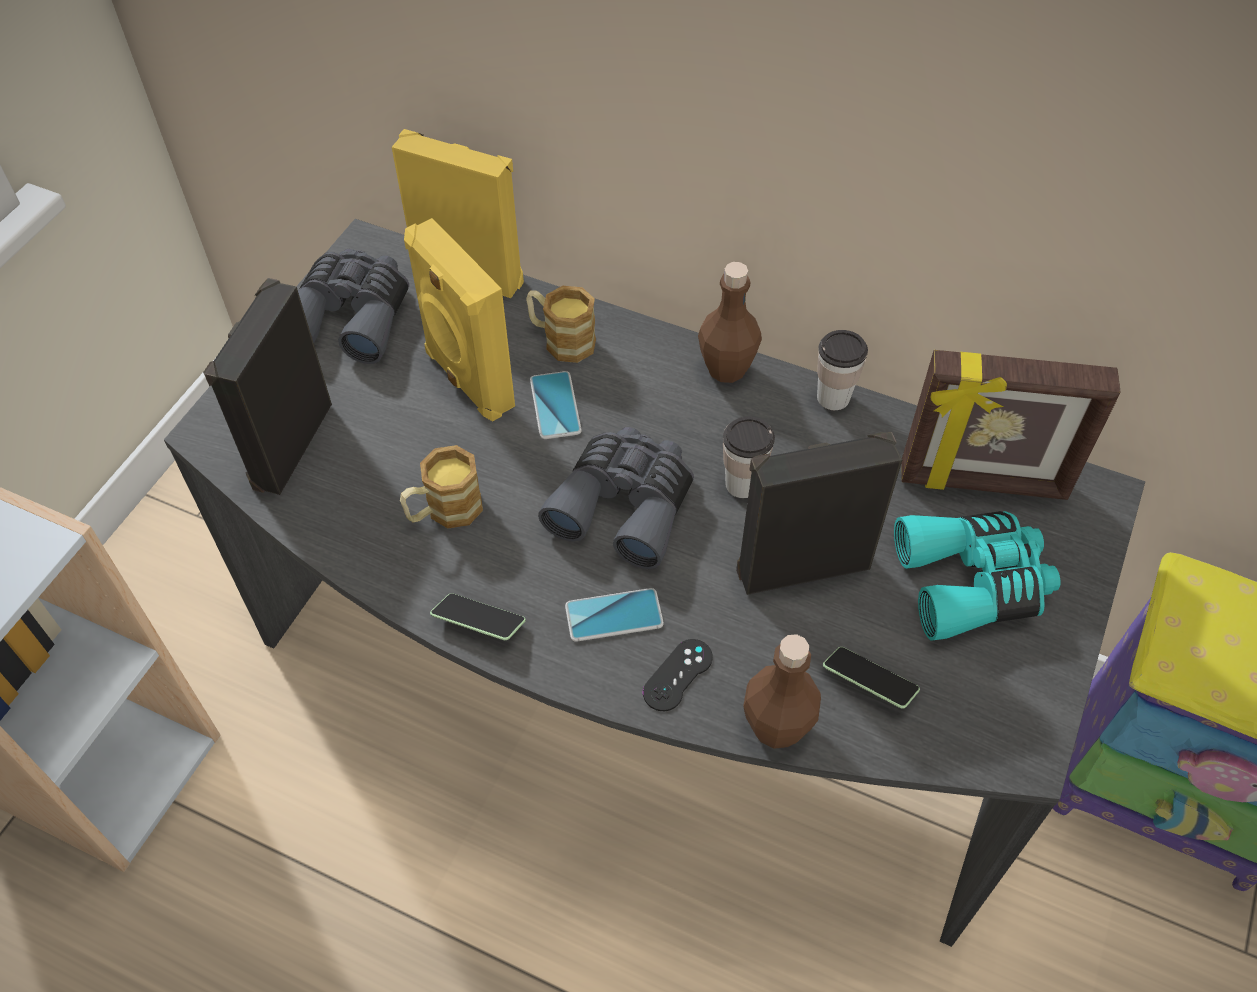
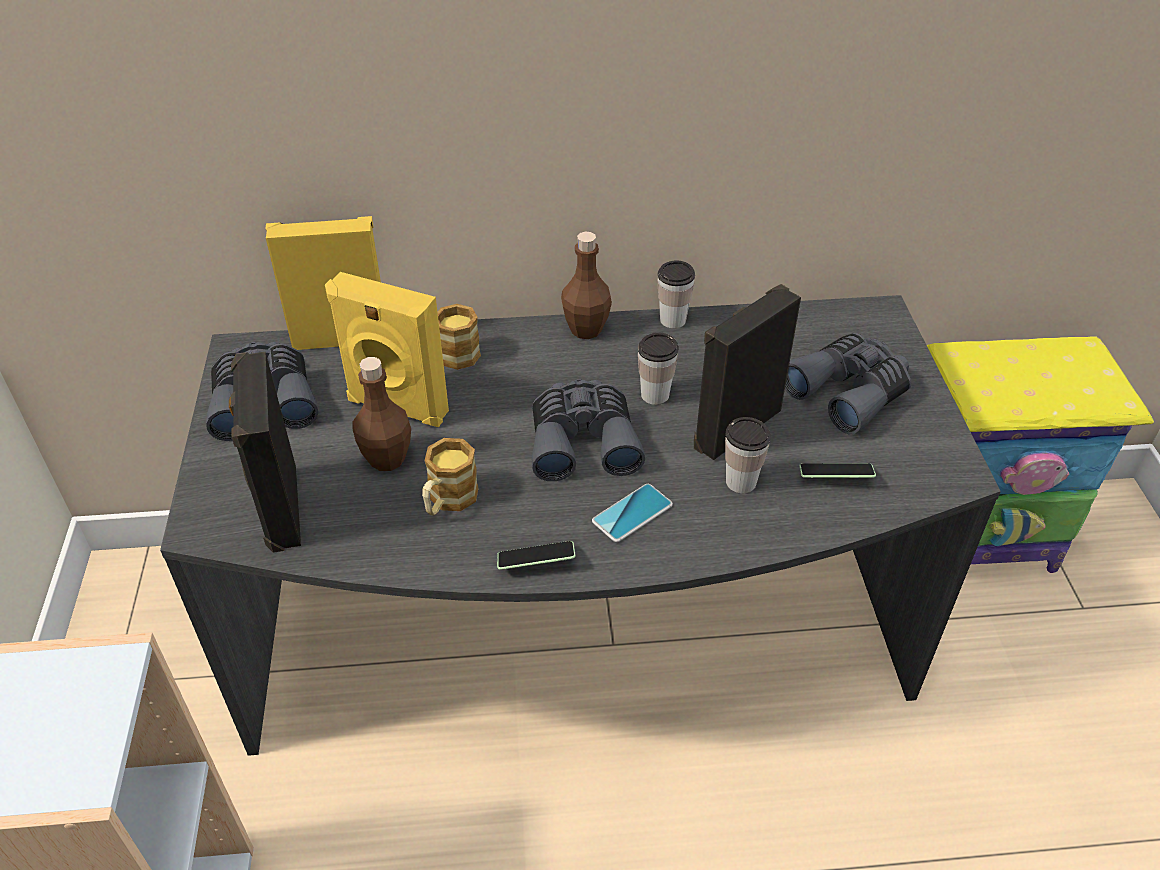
camera: 30 degrees left, 10 degrees down
phone [530,371,582,439] -> none
black game controller [643,639,713,711] -> none
brown bottle [743,634,821,749] -> brown bottle moved to [352,357,411,471]
turquoise binoculars [894,511,1060,641] -> grey binoculars [785,333,911,434]
picture frame [901,350,1121,500] -> none
none -> cup [725,417,771,493]

